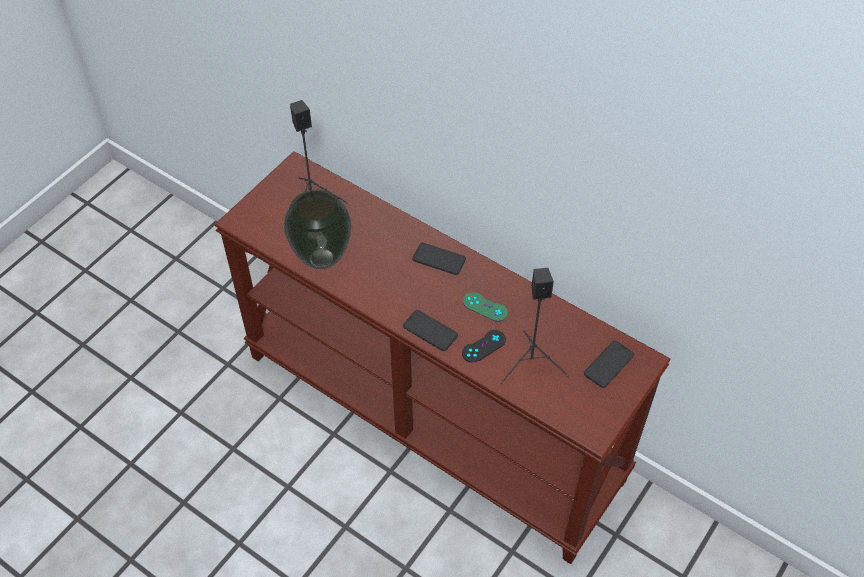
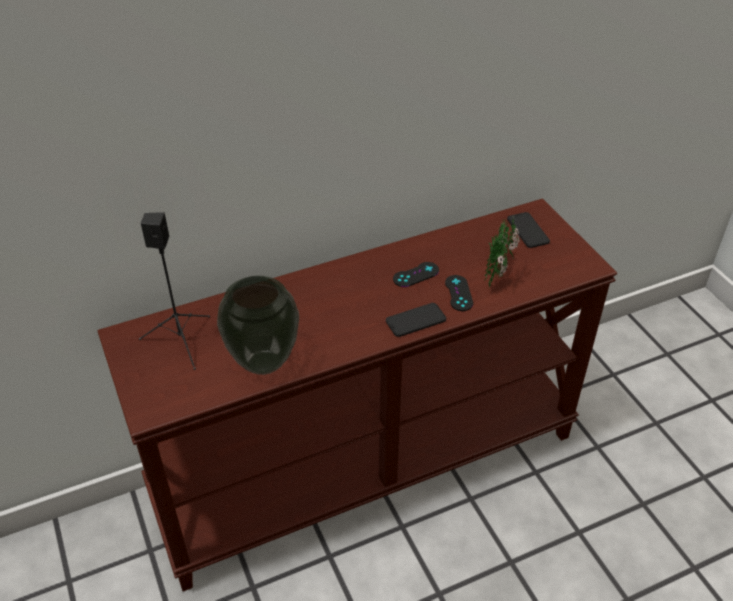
camera: 60 degrees left, 10 degrees down
phone [412,243,466,275] -> none
green game controller [463,292,508,322] -> black game controller [393,262,439,287]
black speaker [501,268,569,384] -> potted plant [484,217,520,289]

